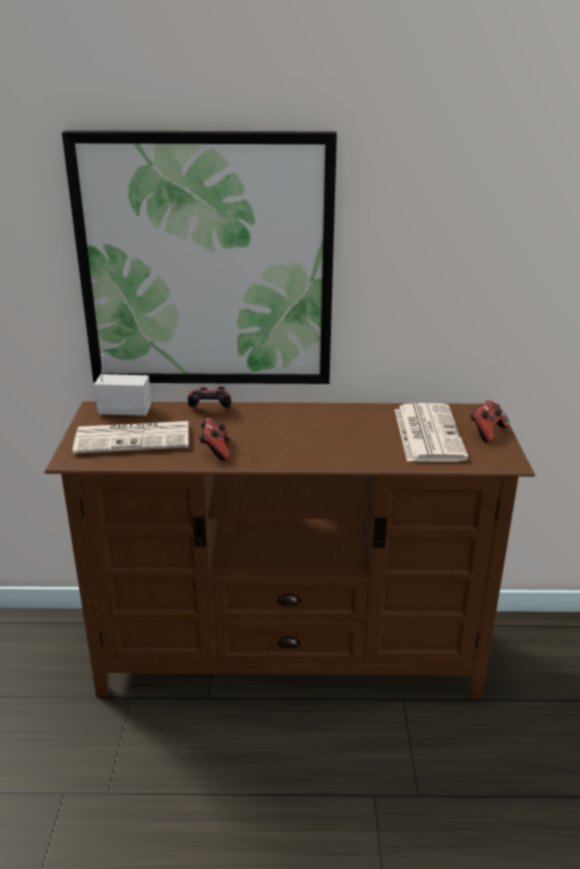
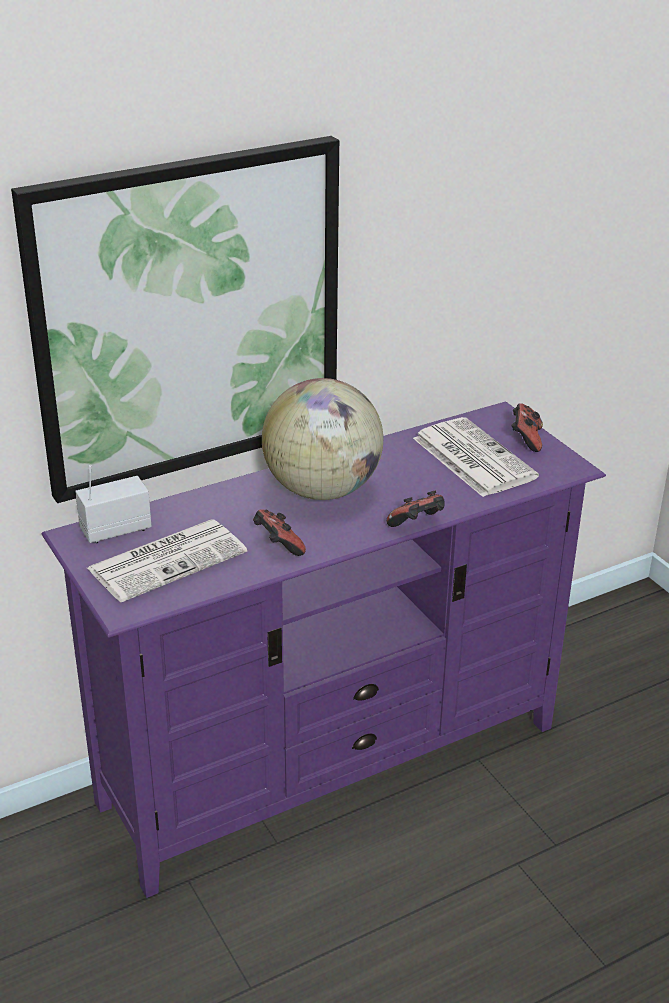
camera: 30 degrees left, 5 degrees up
brown tv stand [44,401,535,700] -> purple tv stand [41,401,606,898]
game controller [188,387,231,408] -> game controller moved to [386,490,445,527]
none -> globe [262,378,383,500]

